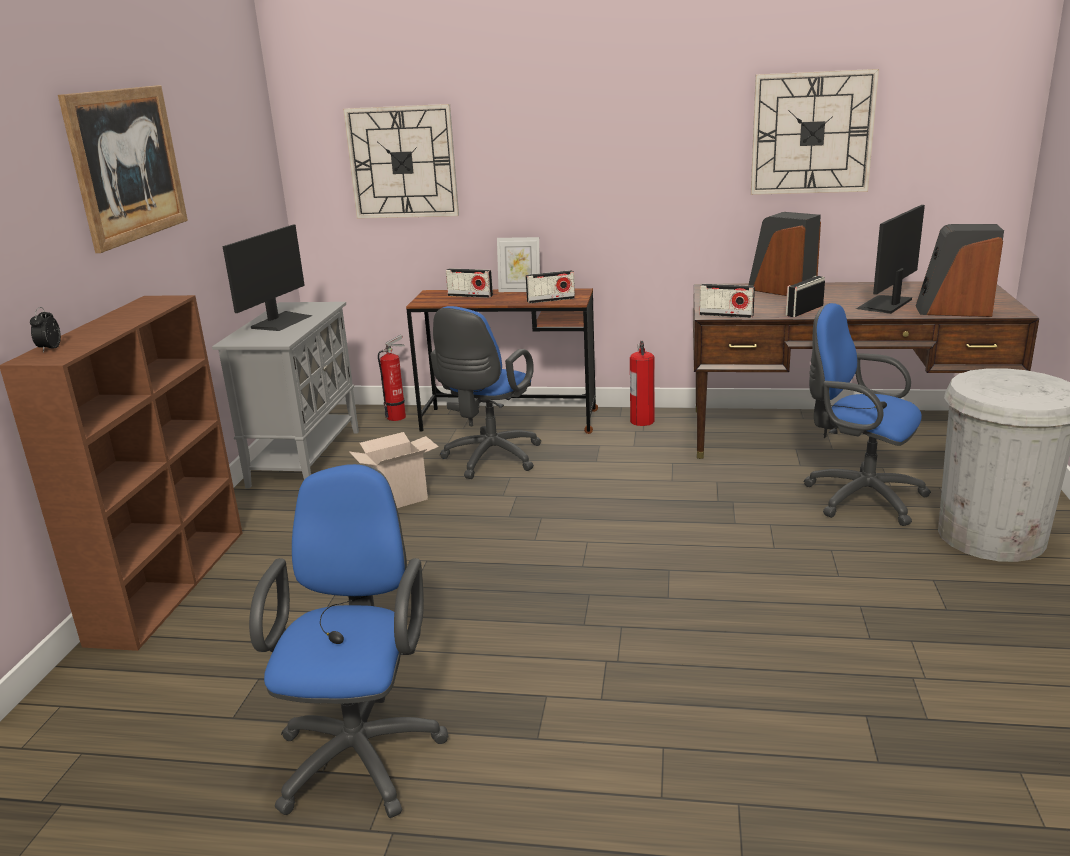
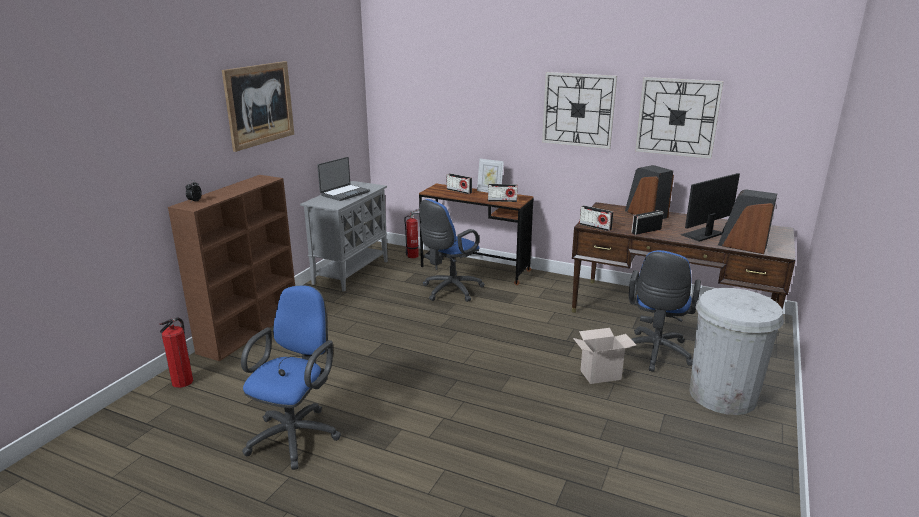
camera: 15 degrees right, 0 degrees up
monitor [223,225,313,331] -> laptop [317,157,370,201]
wall clock [343,104,459,219] -> wall clock moved to [542,72,617,149]
cardboard box [349,432,439,508] -> cardboard box moved to [573,328,636,384]
fire extinguisher [630,340,654,426] -> fire extinguisher moved to [160,317,193,388]
blue office chair [804,303,931,526] -> blue office chair turned 120 degrees counterclockwise [629,250,701,372]

